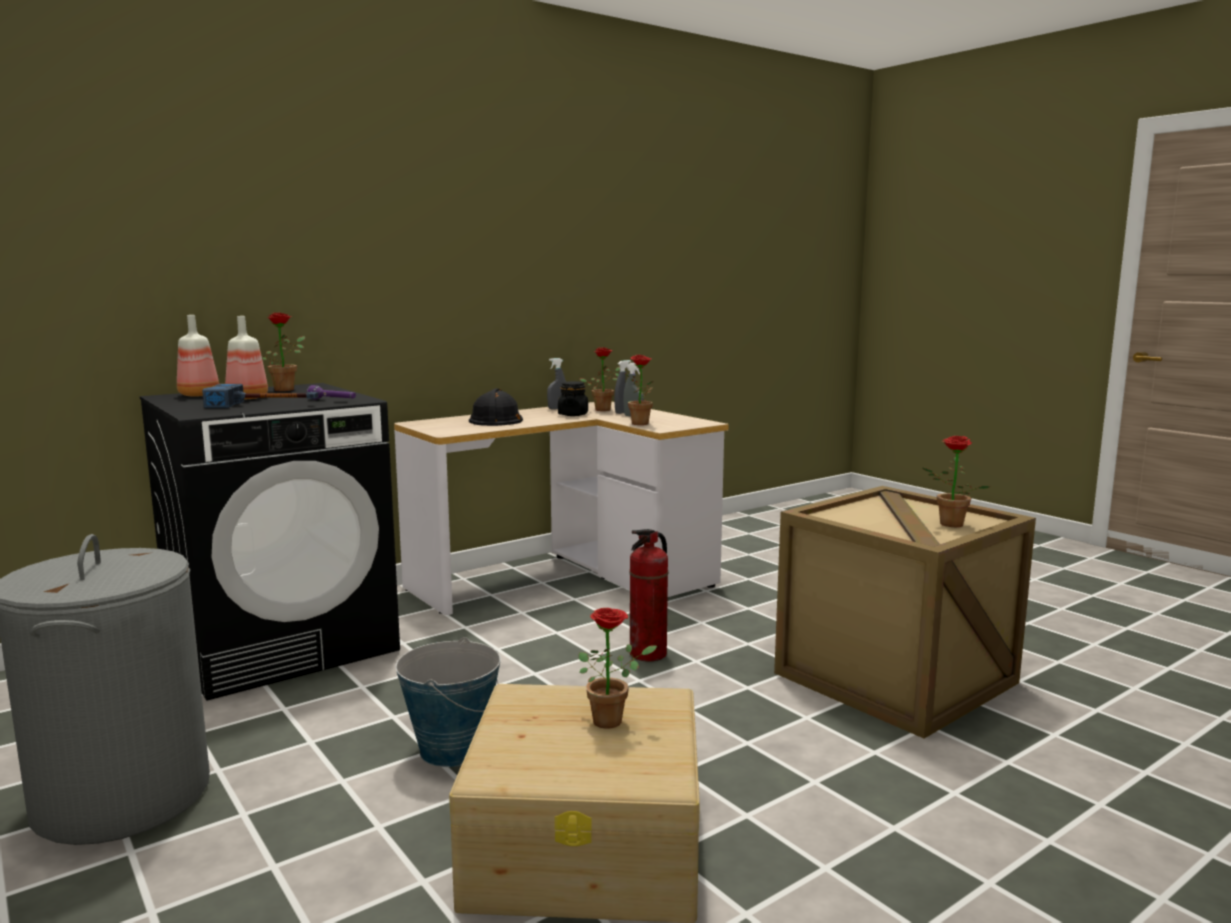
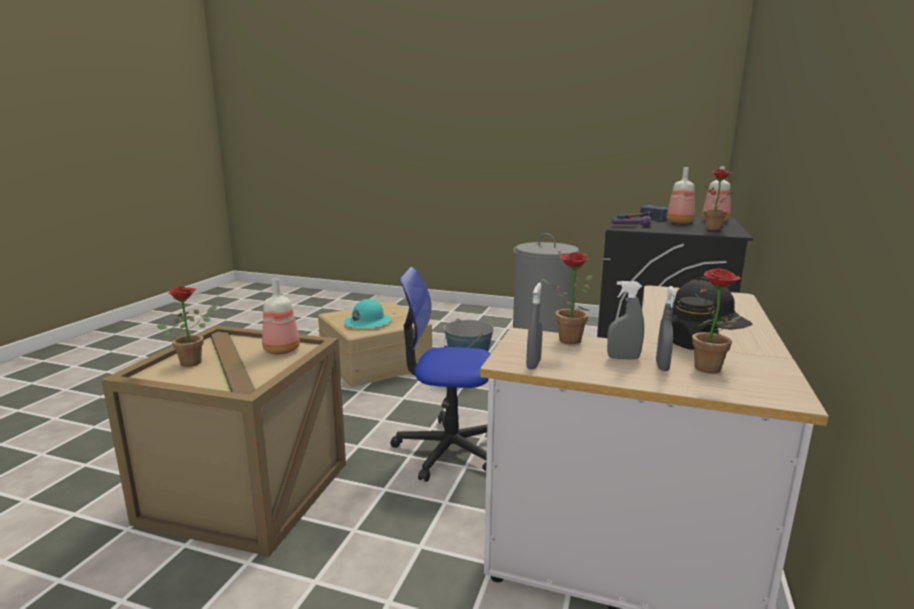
camera: 145 degrees right, 5 degrees up
grey spray bottle [547,358,566,409] -> grey spray bottle moved to [526,283,542,369]
potted plant [578,608,657,729] -> turquoise hard hat [344,299,392,329]
fire extinguisher [629,529,668,662] -> office chair [390,267,491,482]
none -> bottle [262,278,300,354]

